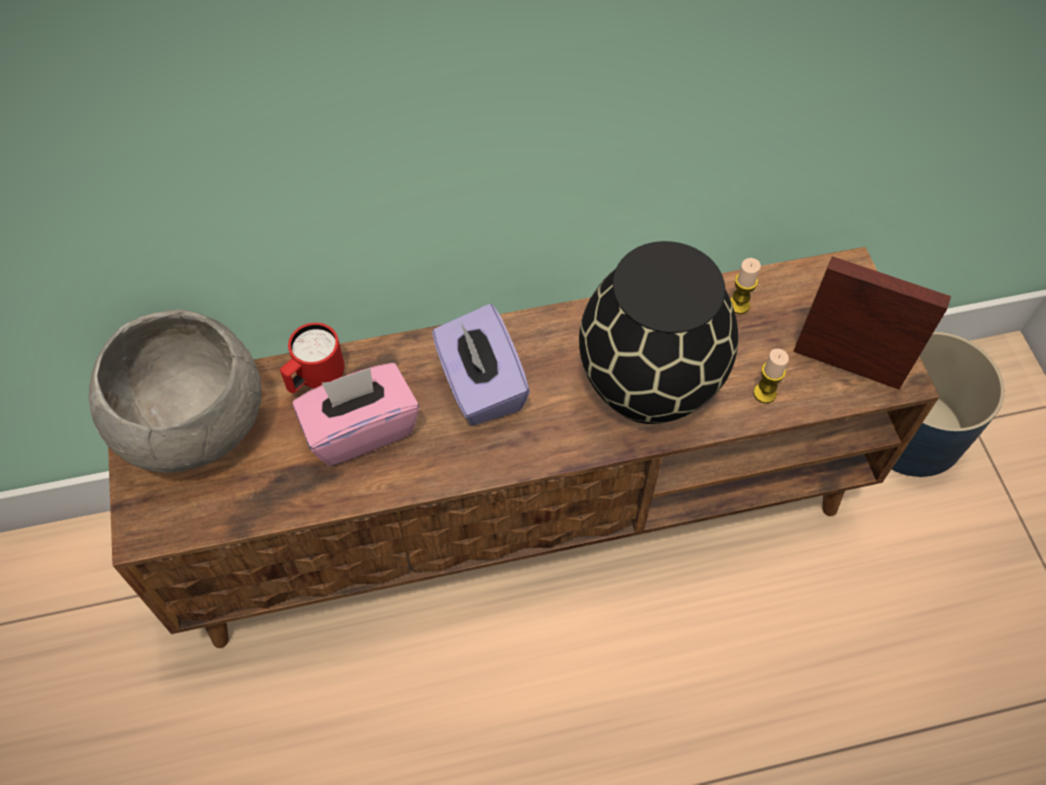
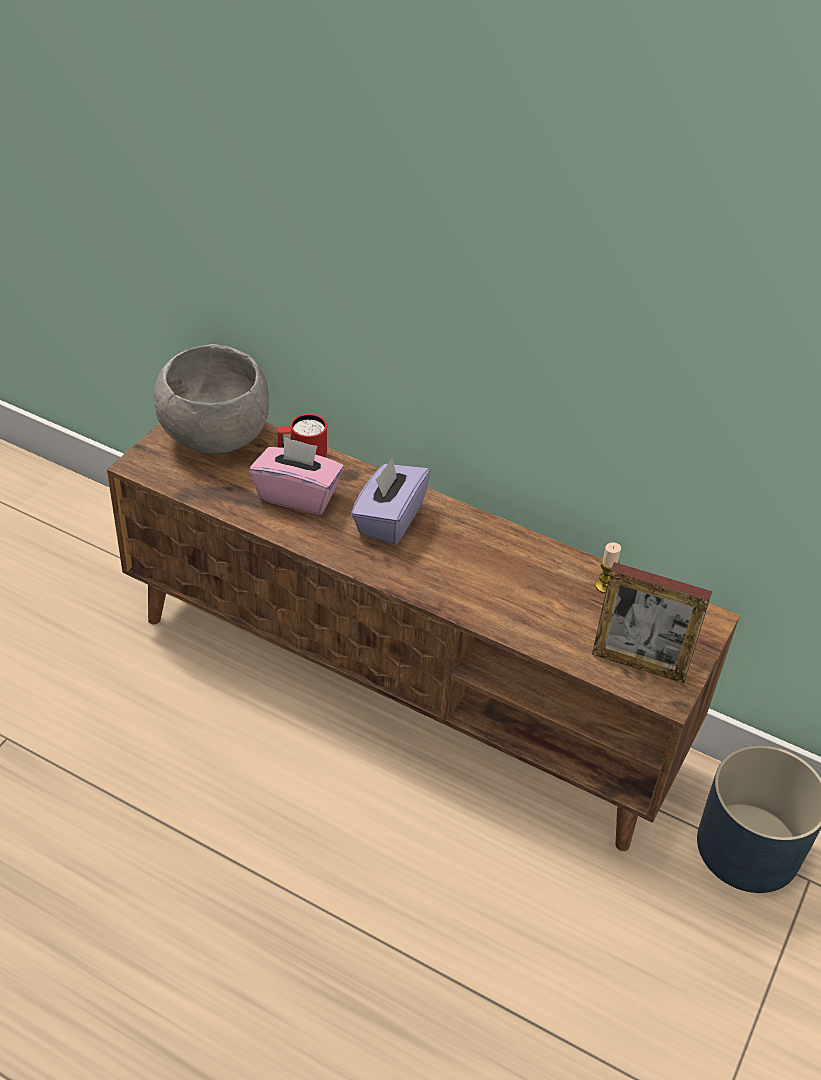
camera: 40 degrees right, 15 degrees down
black vase [579,241,738,424] -> none
candle [753,349,789,403] -> none
picture frame [793,256,951,389] -> picture frame turned 135 degrees clockwise [592,562,712,683]

